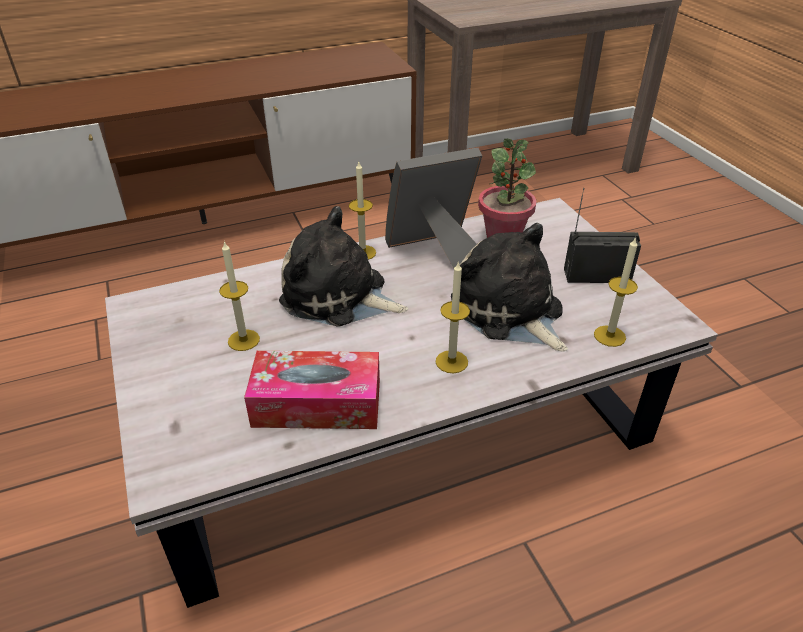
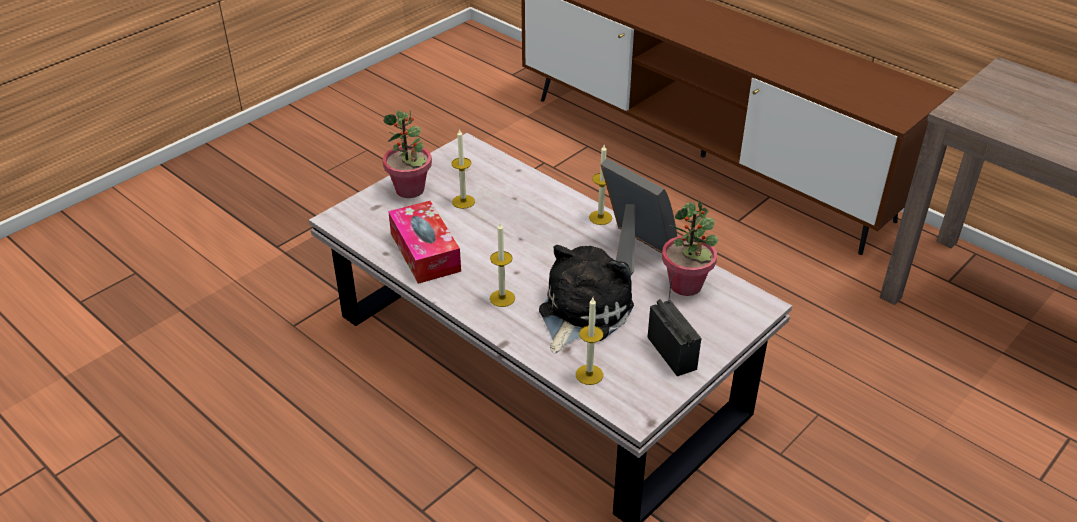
camera: 65 degrees right, 0 degrees up
plush toy [279,206,408,326] -> none
none -> potted plant [383,110,432,198]

